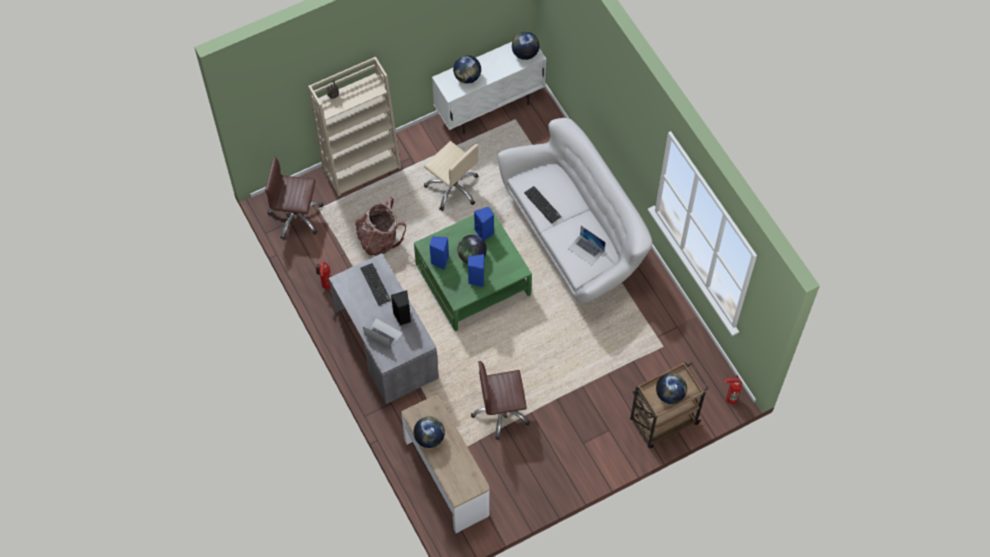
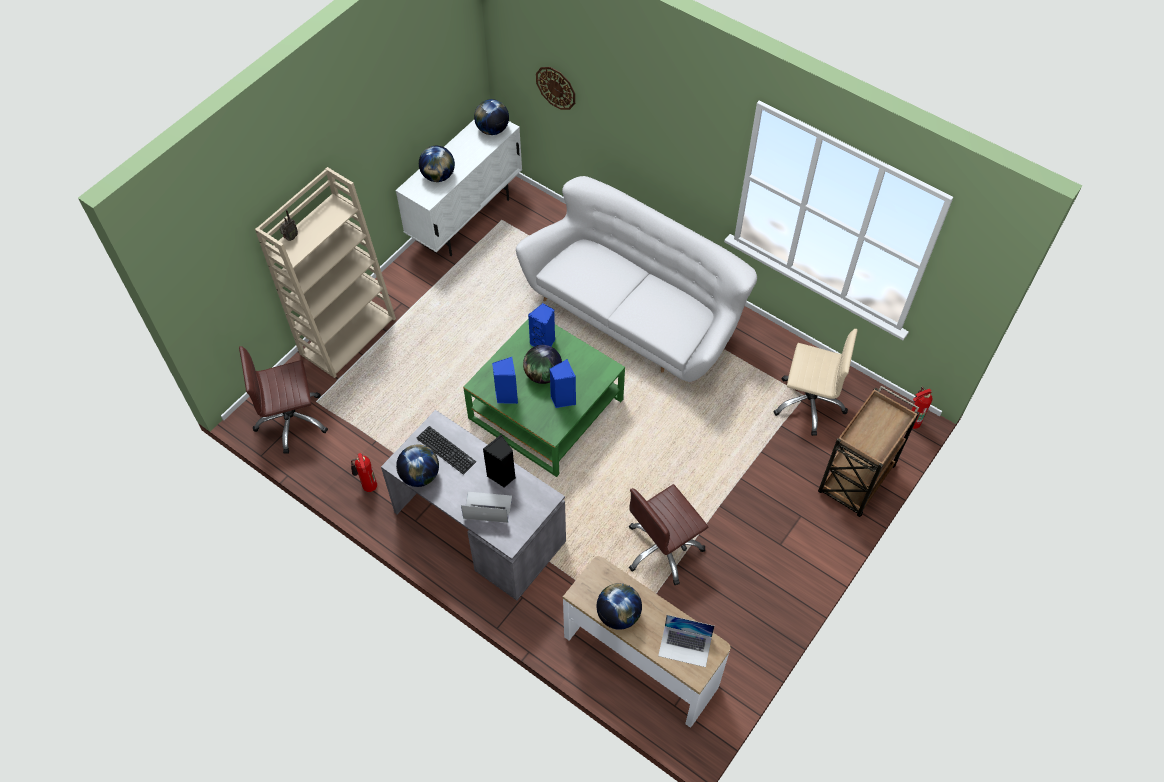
camera: 25 degrees left, 5 degrees down
backpack [355,197,406,256] -> none
beige office chair [424,141,479,211] -> beige office chair moved to [773,329,858,436]
keyboard [524,186,561,224] -> none
laptop [568,226,605,265] -> laptop moved to [658,615,714,667]
globe [656,373,687,404] -> globe moved to [396,445,439,487]
none -> wall clock [536,67,575,110]

